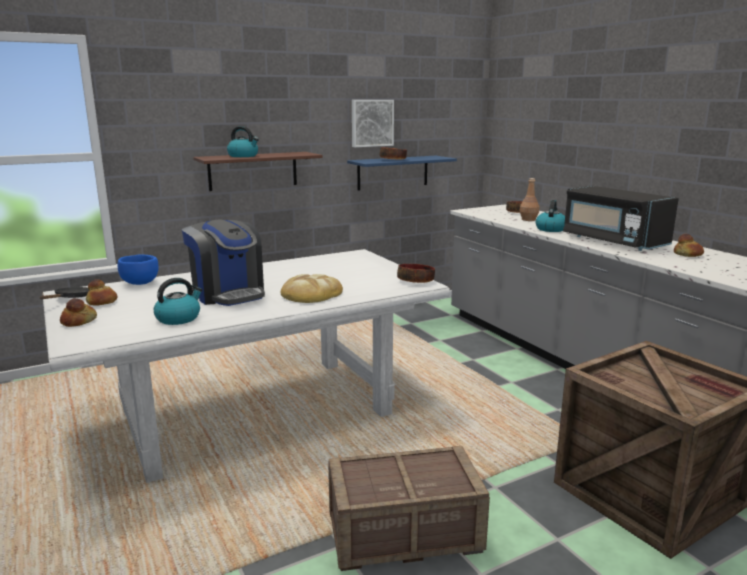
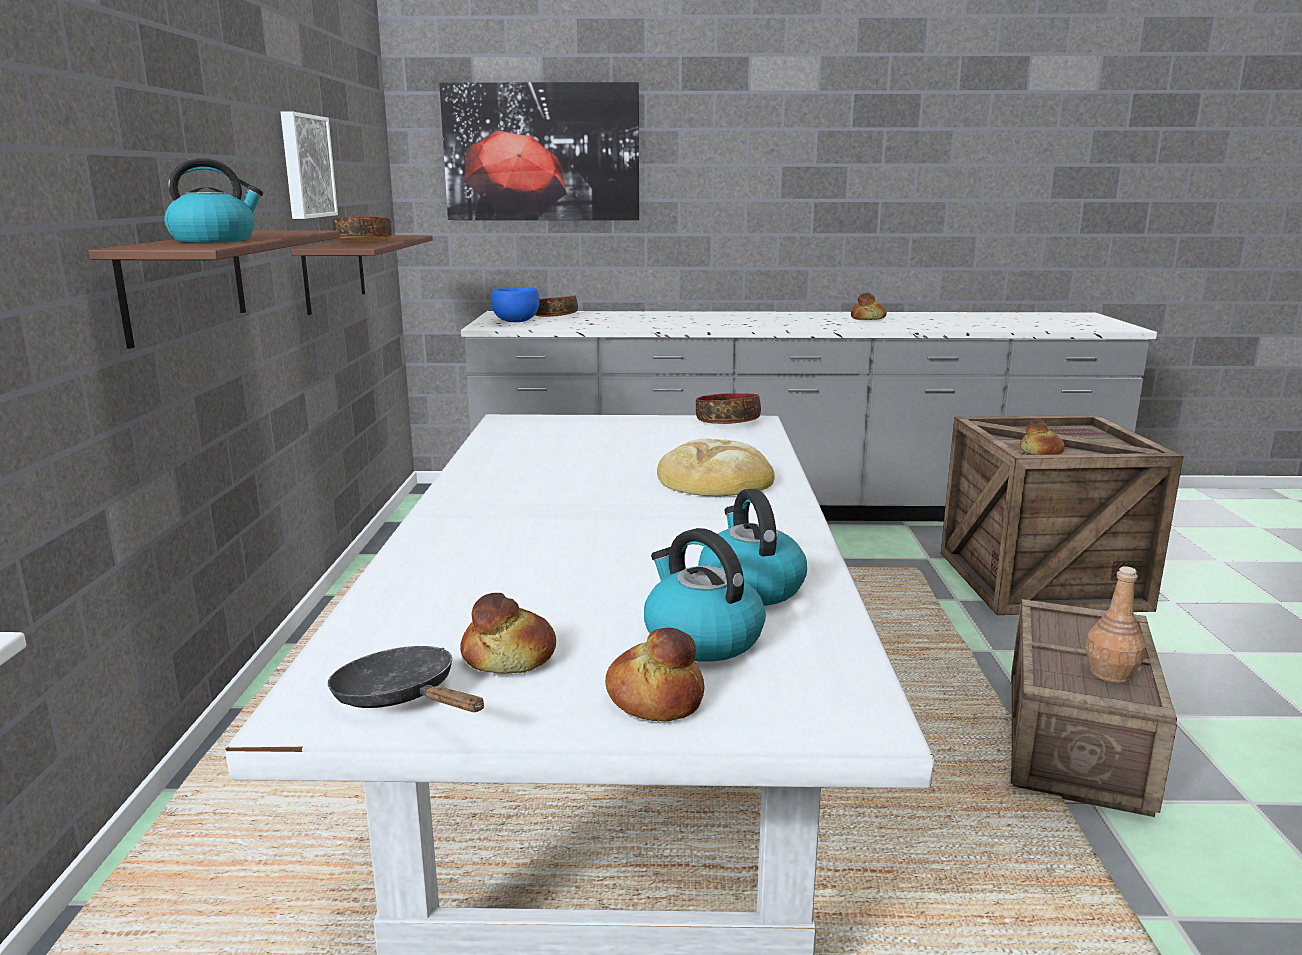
camera: 60 degrees left, 0 degrees up
blue bowl [118,254,159,285] -> blue bowl moved to [491,287,540,322]
coffee machine [182,219,265,306] -> none
blue shelf [347,156,457,191] -> brown shelf [291,235,433,315]
brown bottle [520,178,540,221] -> brown bottle moved to [1085,566,1146,683]
kettle [536,200,565,232] -> kettle moved to [644,528,766,662]
black microwave [563,186,679,251] -> none
none -> picture [439,82,639,220]
none -> bread [1020,420,1065,455]

